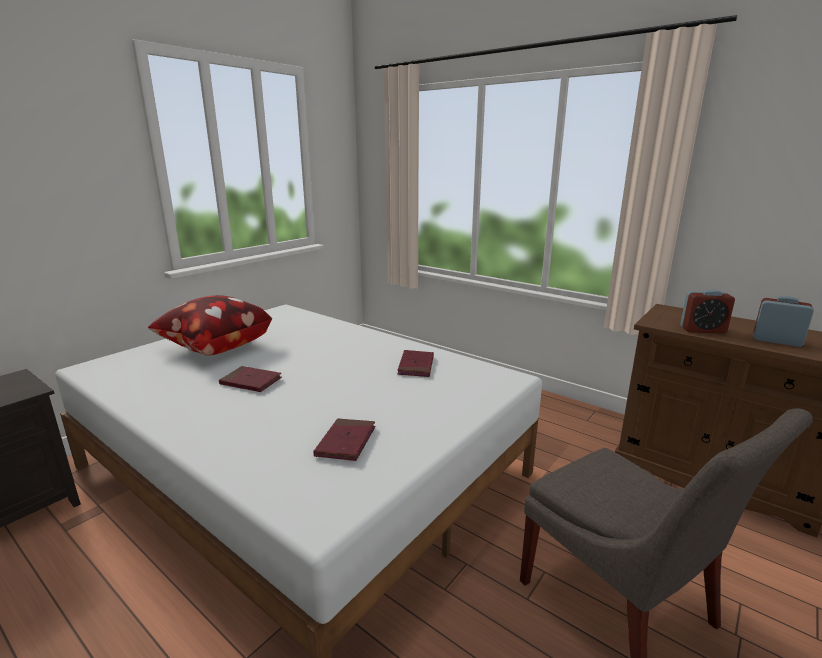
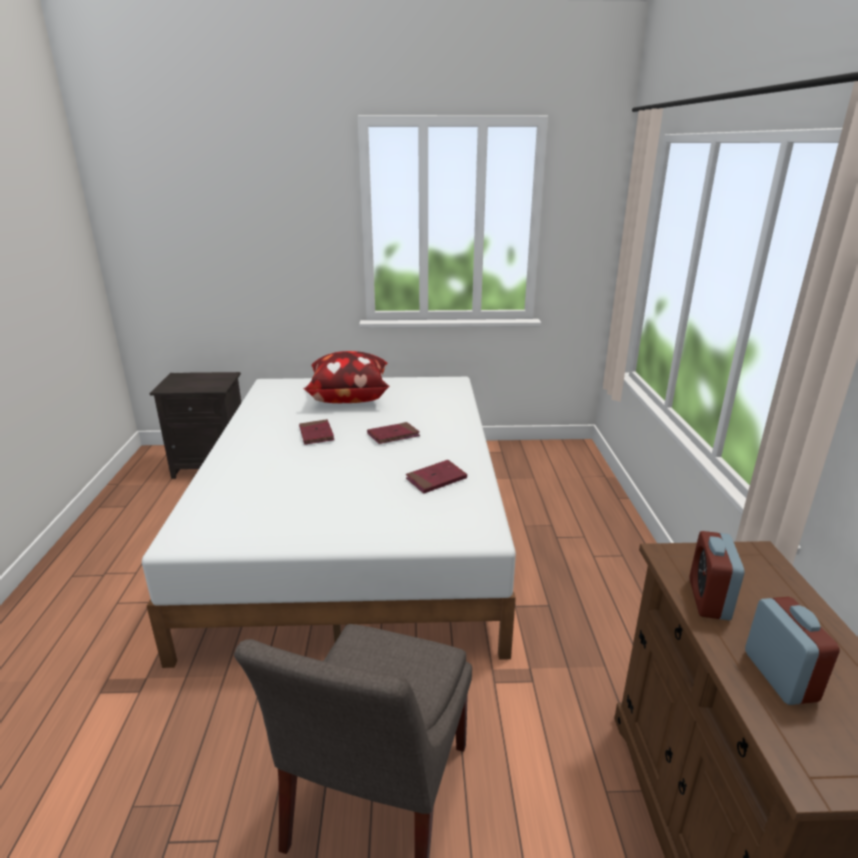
camera: 50 degrees right, 5 degrees up
red book [313,418,375,461] -> red book moved to [367,422,420,444]
alarm clock [680,289,735,334] -> alarm clock turned 45 degrees clockwise [689,531,745,620]

